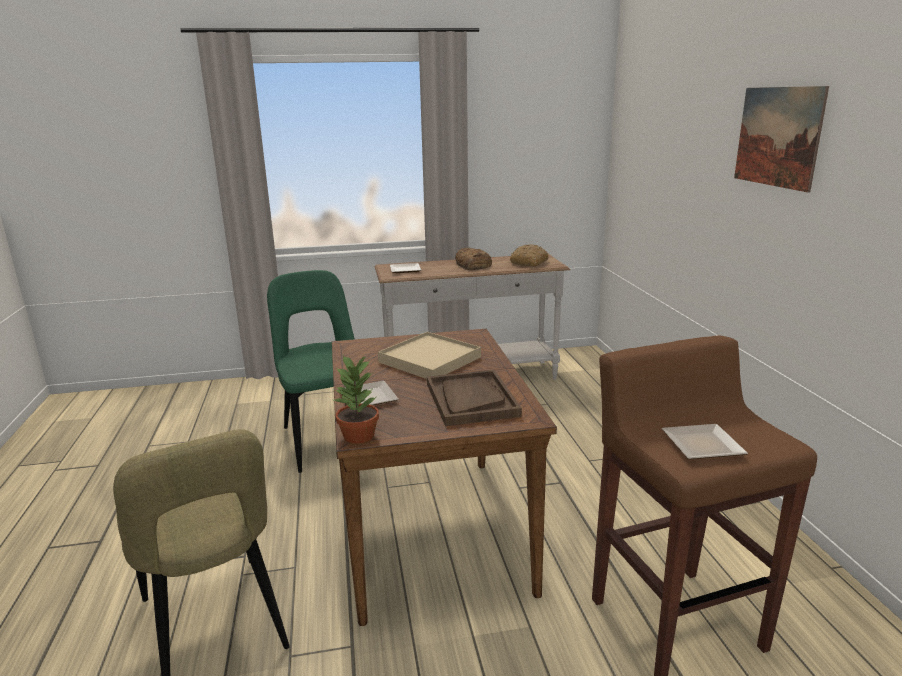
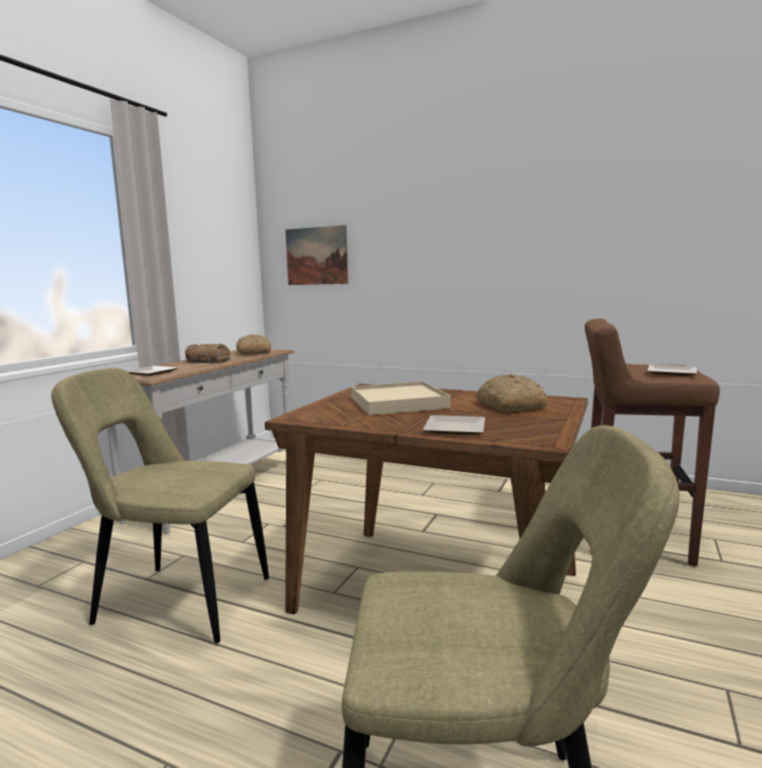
camera: 55 degrees left, 10 degrees down
green chair [267,270,355,473] -> beige chair [51,368,269,643]
potted plant [334,355,379,444] -> none
brown tray [427,370,522,426] -> bread [476,374,548,412]
picture [734,86,829,192] -> picture moved to [285,225,348,285]

